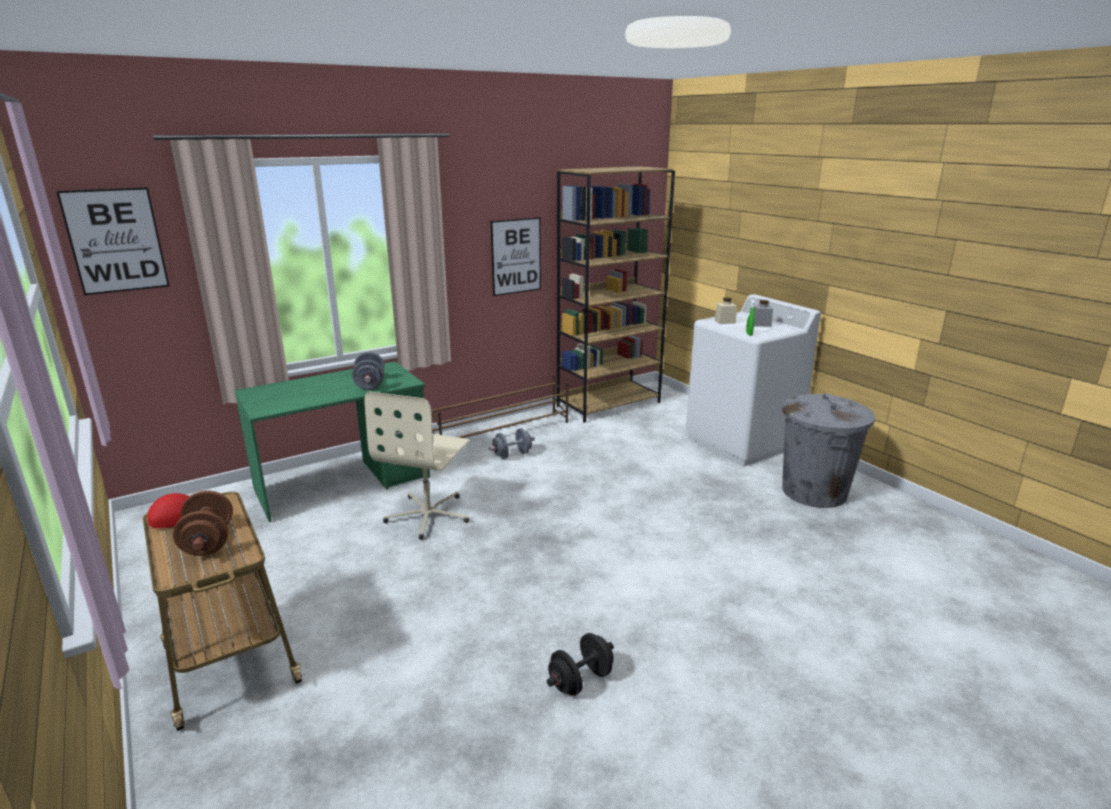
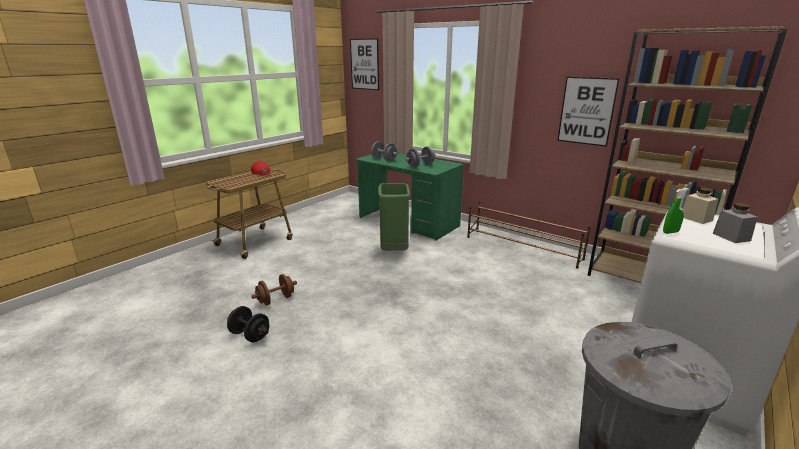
camera: 70 degrees right, 0 degrees up
brown dumbbell [173,491,233,556] -> brown dumbbell moved to [251,274,297,305]
beige office chair [364,392,470,539] -> green trash can [378,183,410,251]
grey dumbbell [489,428,535,459] -> grey dumbbell moved to [371,141,398,162]

